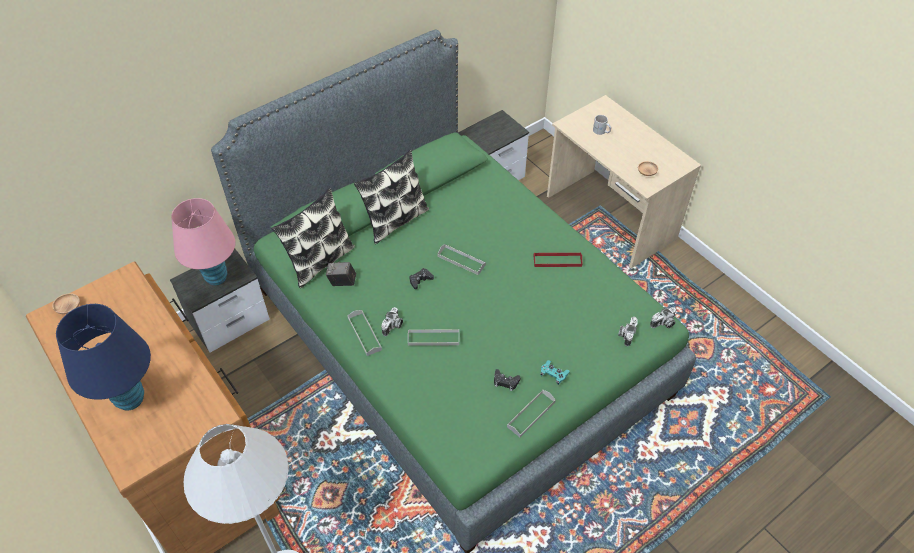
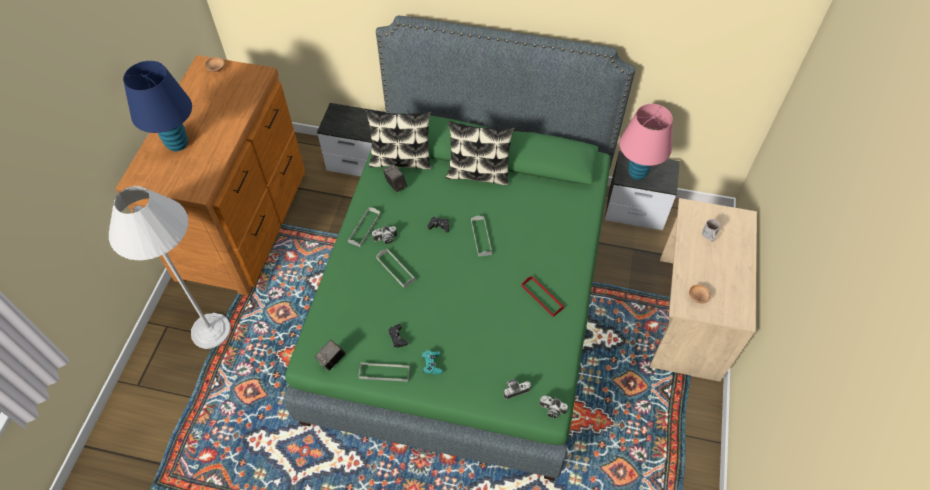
camera: 50 degrees right, 5 degrees up
pink table lamp [171,198,235,286] -> pink table lamp moved to [620,104,673,180]
none -> camera [315,340,346,371]

